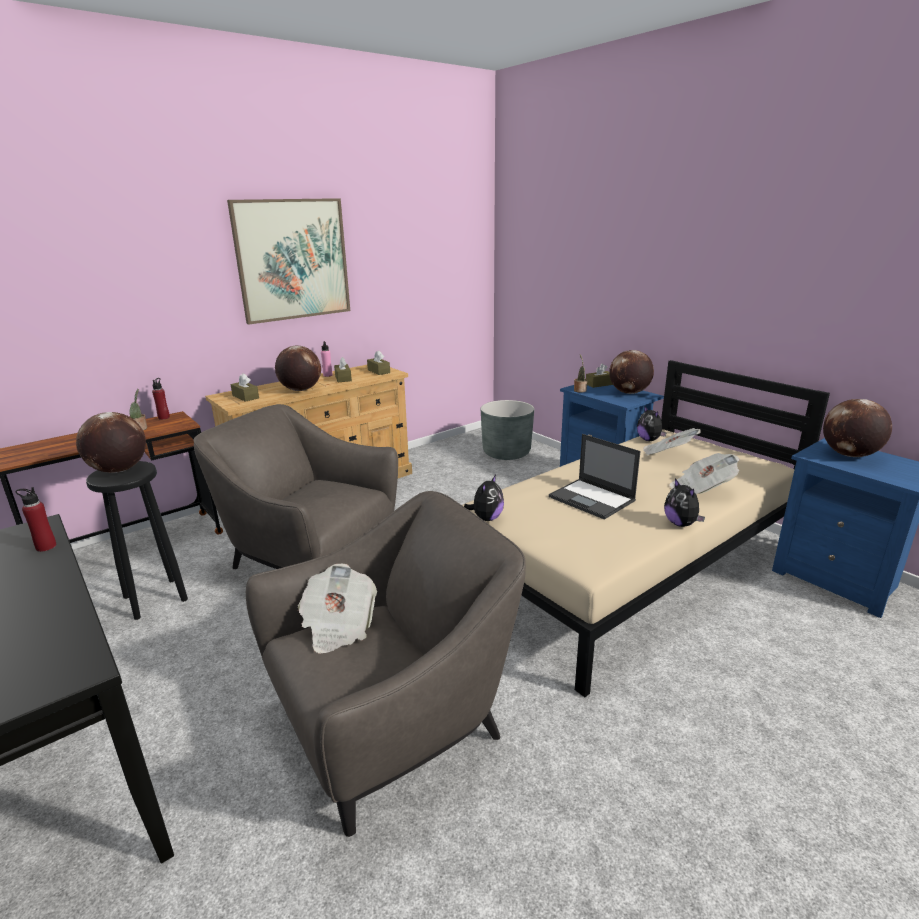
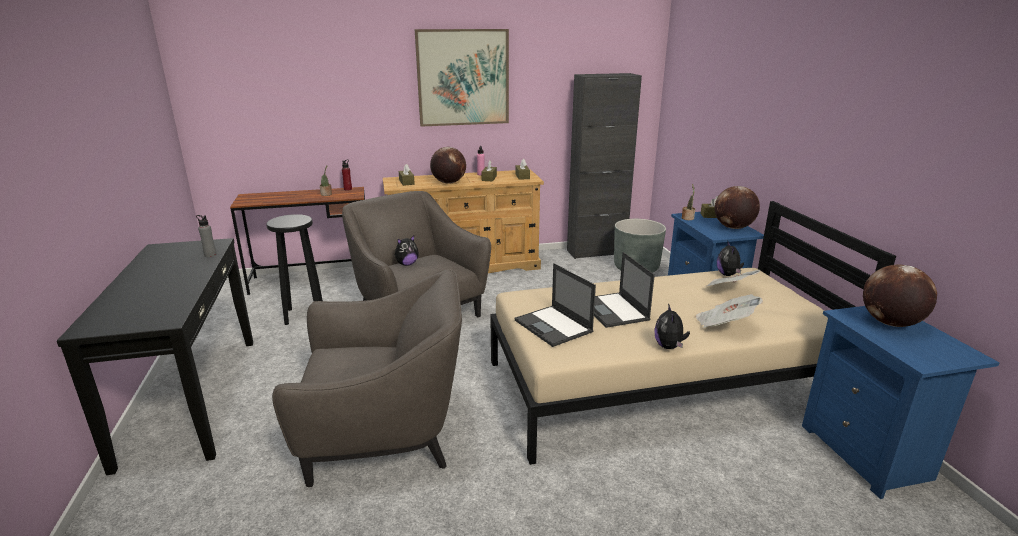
camera: 25 degrees right, 0 degrees up
red bottle [16,487,56,552] -> grey bottle [196,215,217,257]
globe [76,412,146,473] -> none
newspaper [298,563,377,654] -> none
plush toy [464,475,504,521] -> plush toy moved to [395,236,419,266]
none -> laptop [514,263,596,347]
none -> black cabinet [567,73,642,259]

